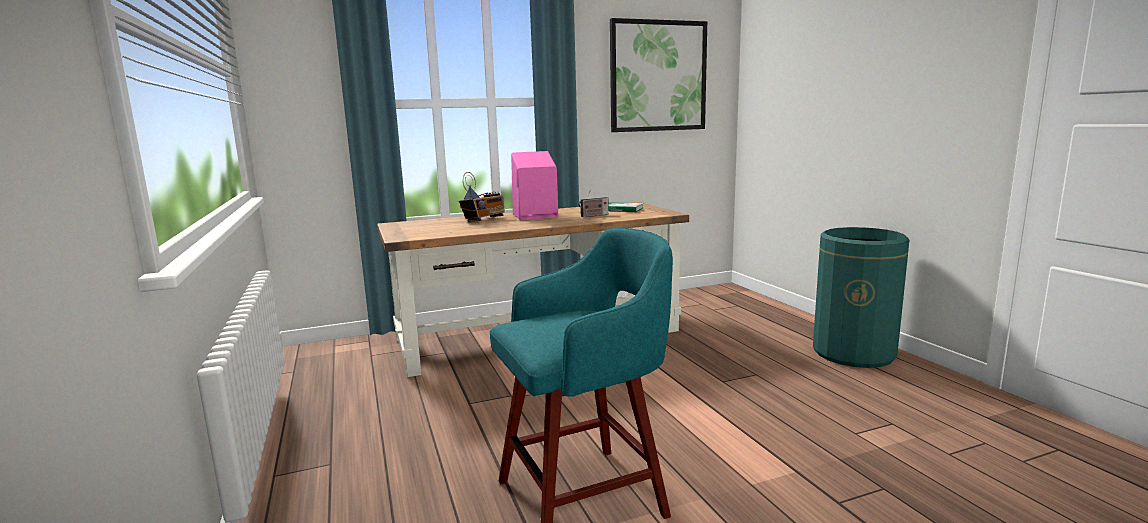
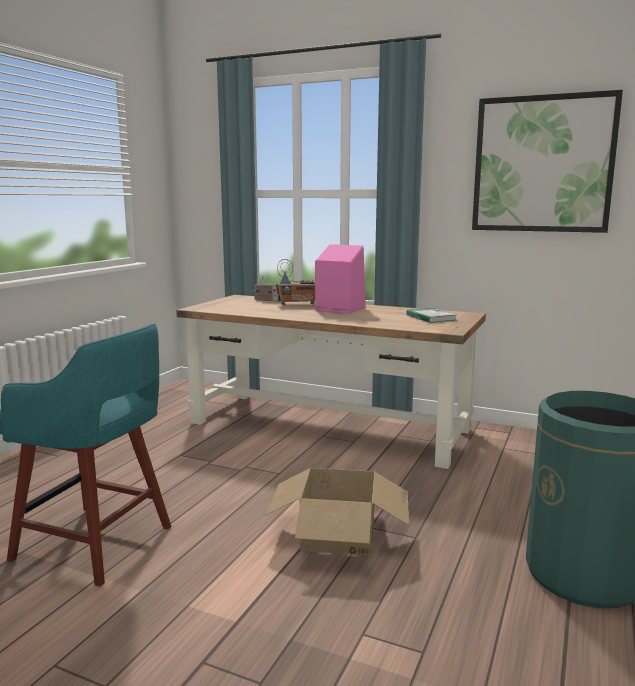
camera: 45 degrees right, 0 degrees up
radio [578,189,609,217] -> radio moved to [252,276,279,301]
none -> cardboard box [265,468,409,556]

